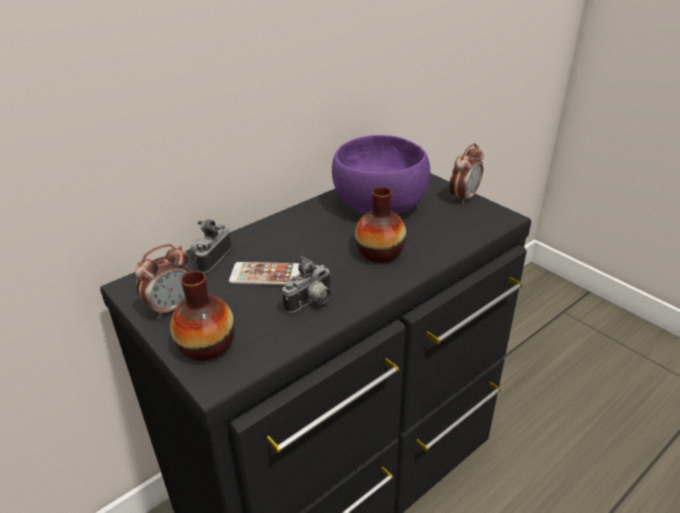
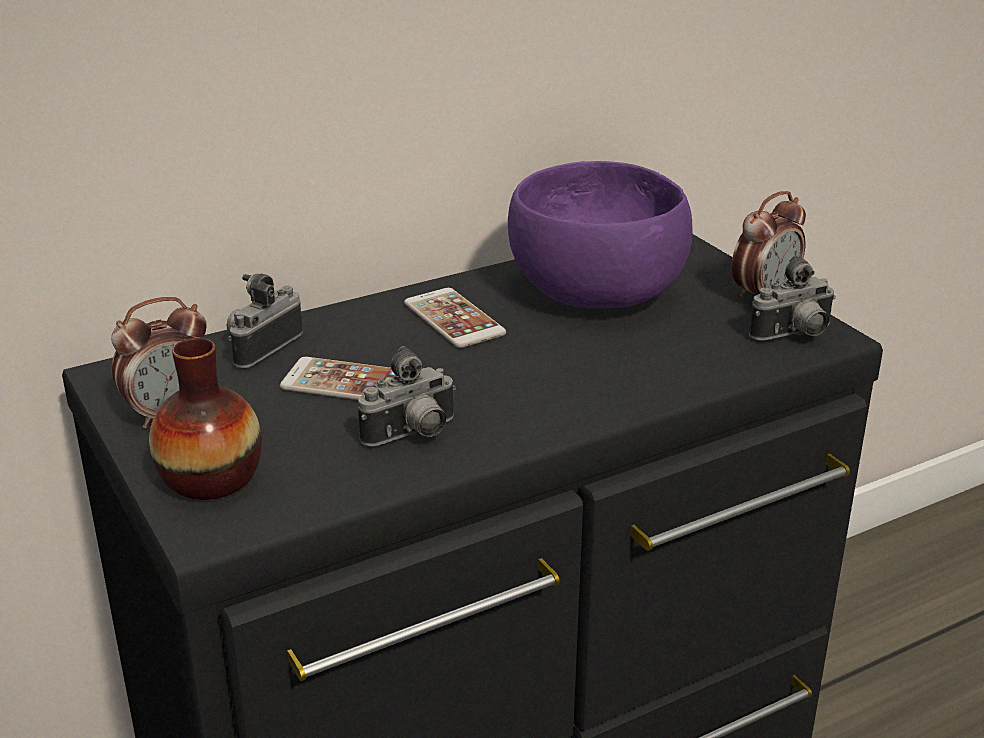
camera: 10 degrees right, 5 degrees down
vase [355,187,406,263] -> none
none -> phone [404,288,506,348]
none -> camera [749,256,836,341]

